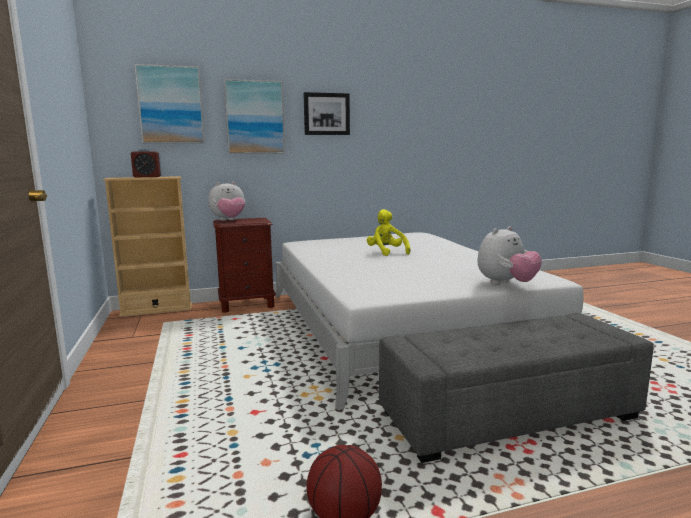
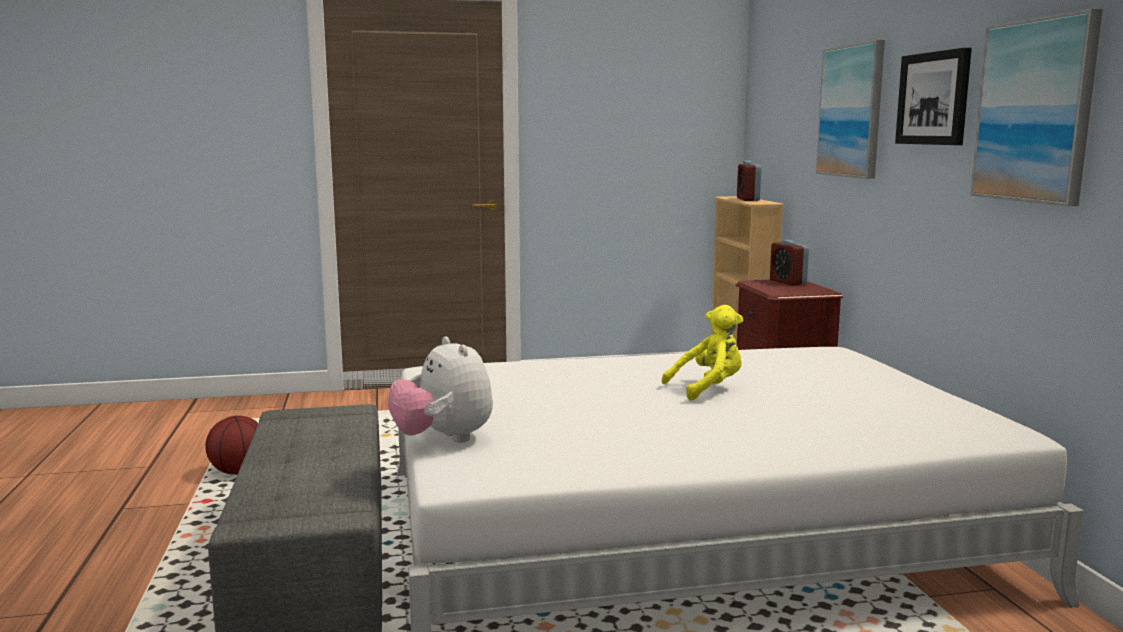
camera: 95 degrees right, 0 degrees up
picture [135,64,205,143] -> picture moved to [970,9,1103,206]
plush toy [208,182,245,221] -> alarm clock [770,240,809,286]

